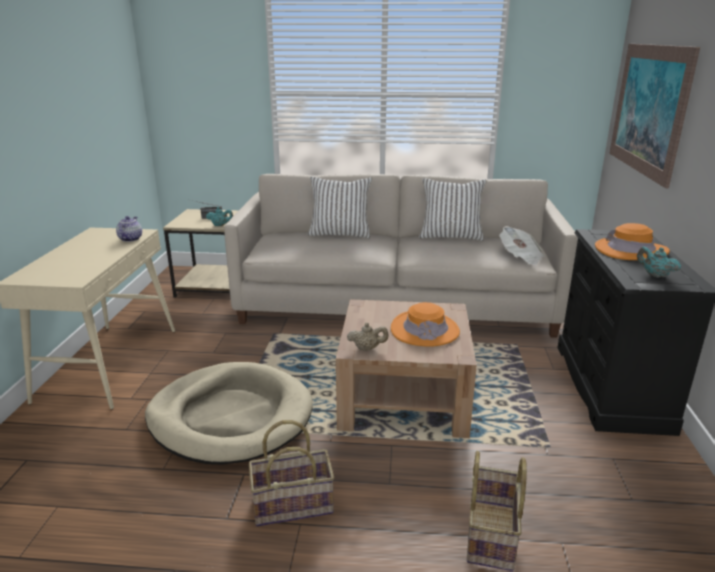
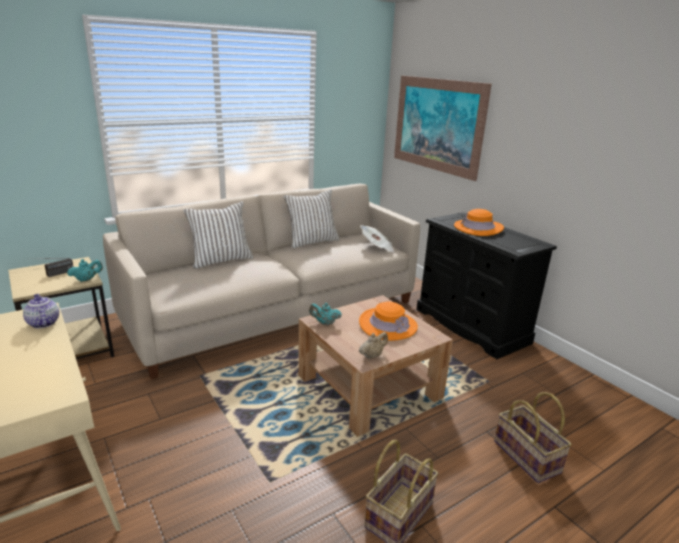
camera: 40 degrees left, 0 degrees up
beige dog bed [145,362,313,465] -> none
turquoise teapot [637,247,681,278] -> turquoise teapot moved to [309,303,342,325]

